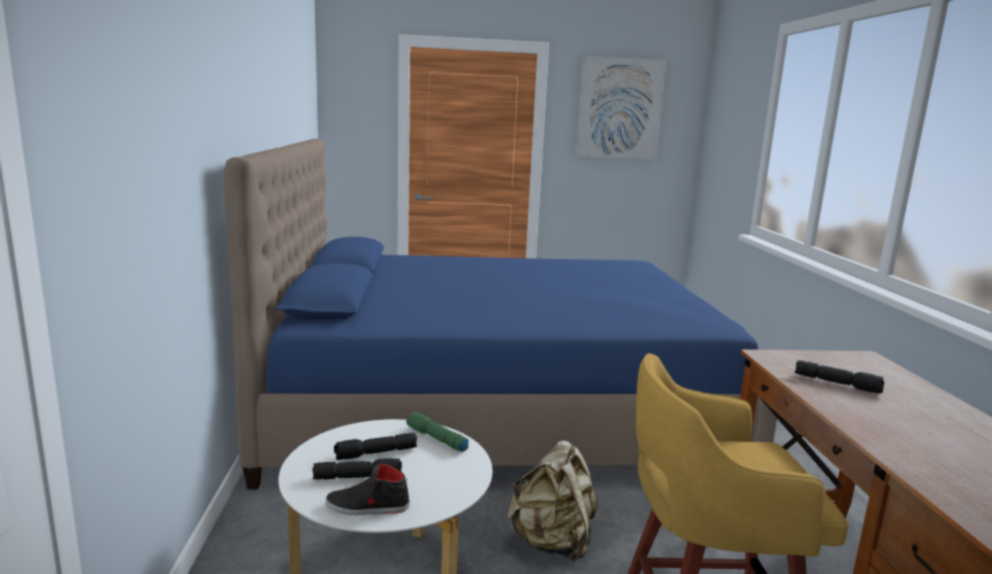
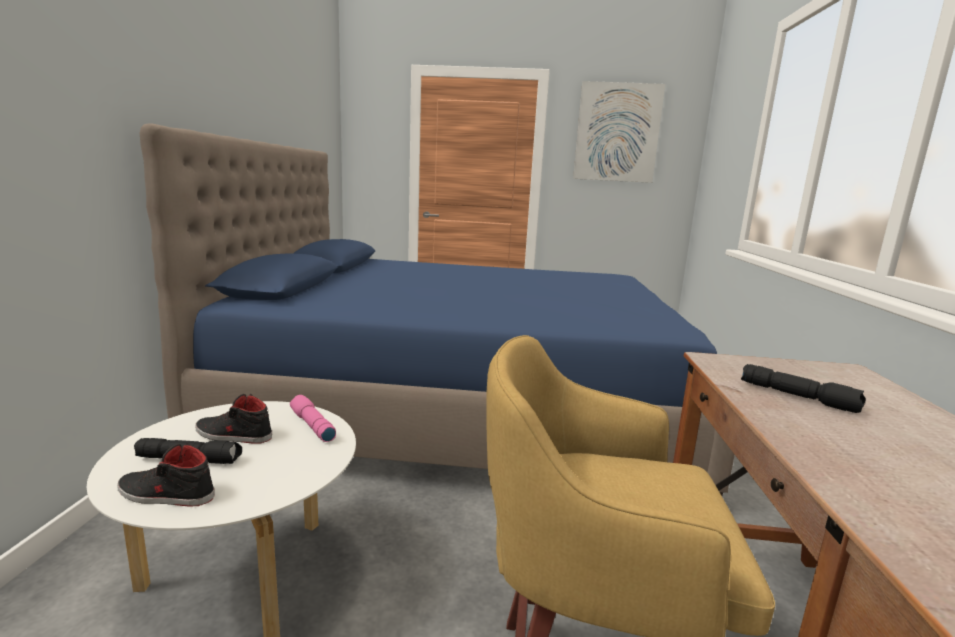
camera: 10 degrees right, 0 degrees up
black flashlight [334,433,417,460] -> black shoe [196,394,272,444]
green flashlight [406,412,469,452] -> pink flashlight [290,395,336,442]
beige backpack [507,440,598,563] -> none

